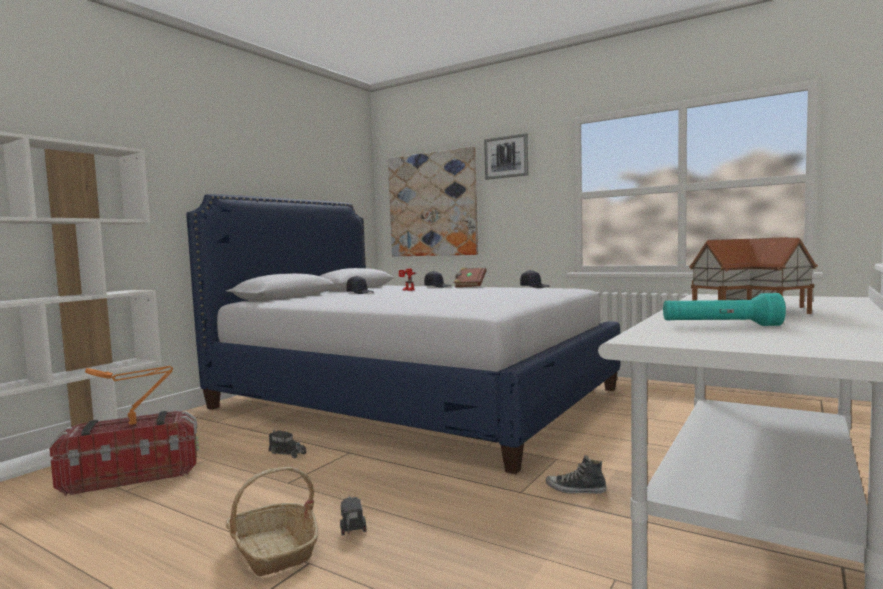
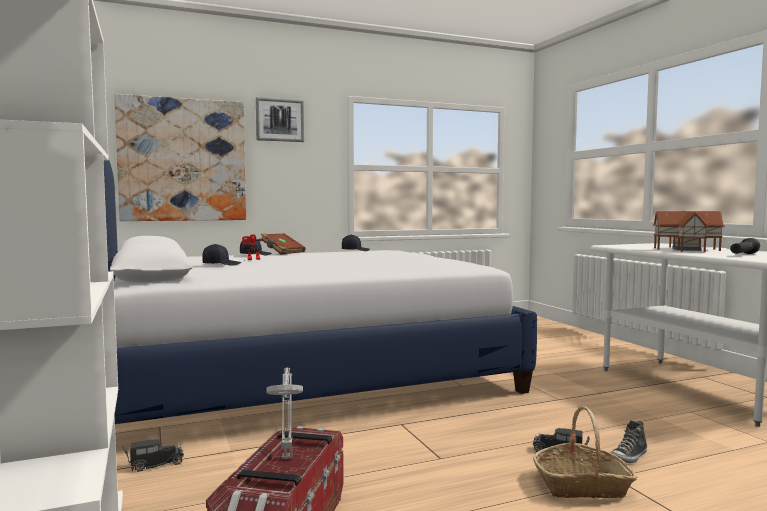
camera: 55 degrees left, 0 degrees up
orange table lamp [85,366,173,425] -> grey table lamp [267,367,303,459]
toy truck [269,430,306,458] -> toy truck moved to [123,439,184,472]
shoe [546,455,607,494] -> shoe moved to [610,420,647,463]
turquoise flashlight [663,293,786,326] -> black flashlight [730,238,760,254]

